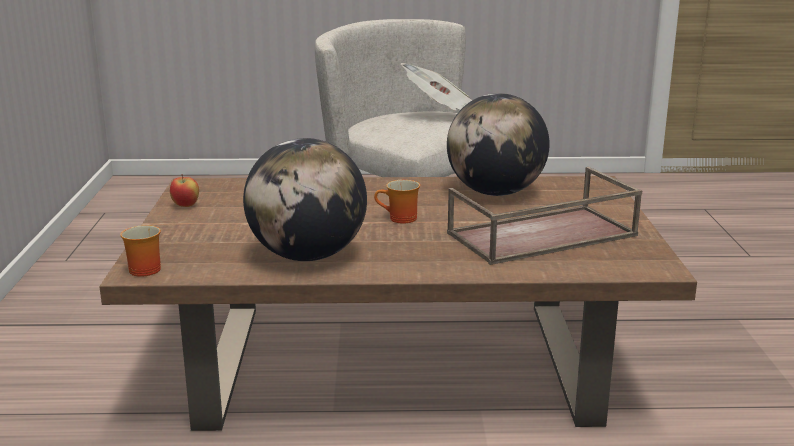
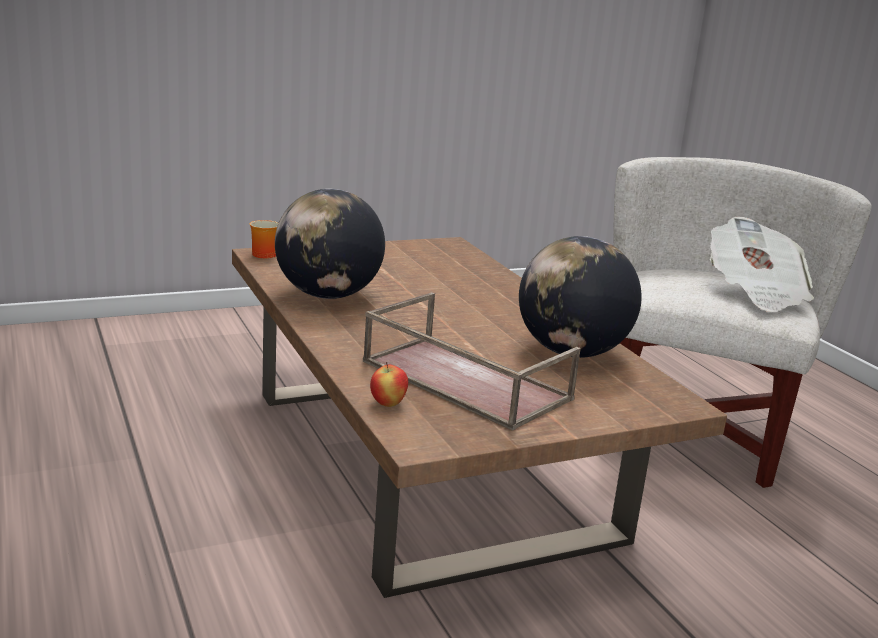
camera: 65 degrees right, 0 degrees up
apple [170,174,199,207] -> apple moved to [370,362,408,407]
mug [374,180,420,223] -> none

